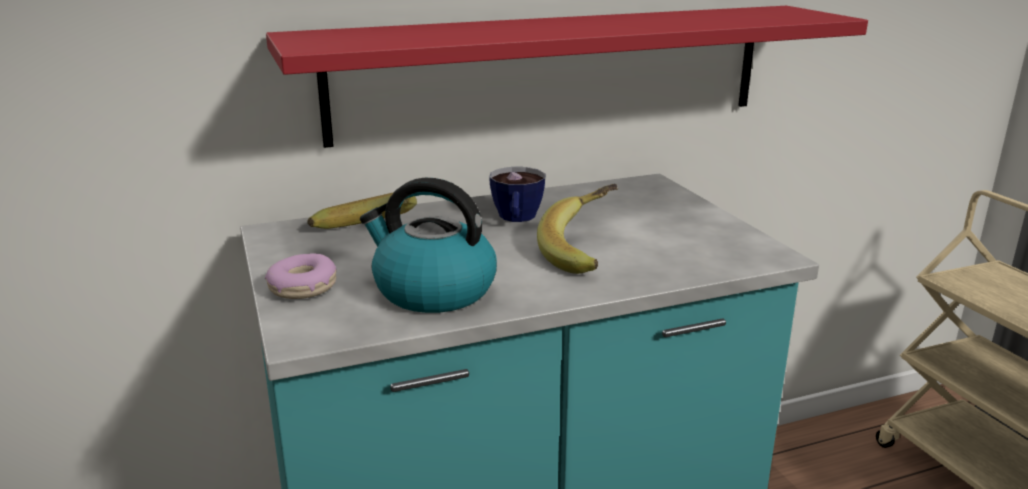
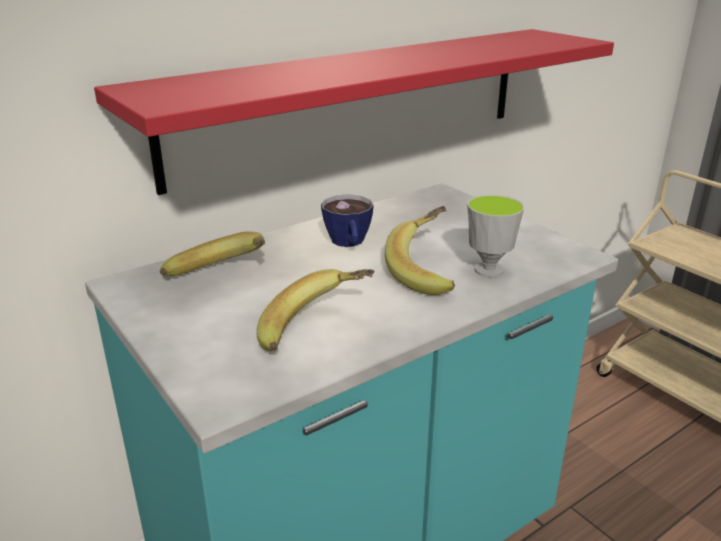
camera: 15 degrees left, 5 degrees up
donut [265,253,337,299] -> none
kettle [360,178,497,313] -> banana [256,269,374,352]
none -> cup [467,195,524,277]

